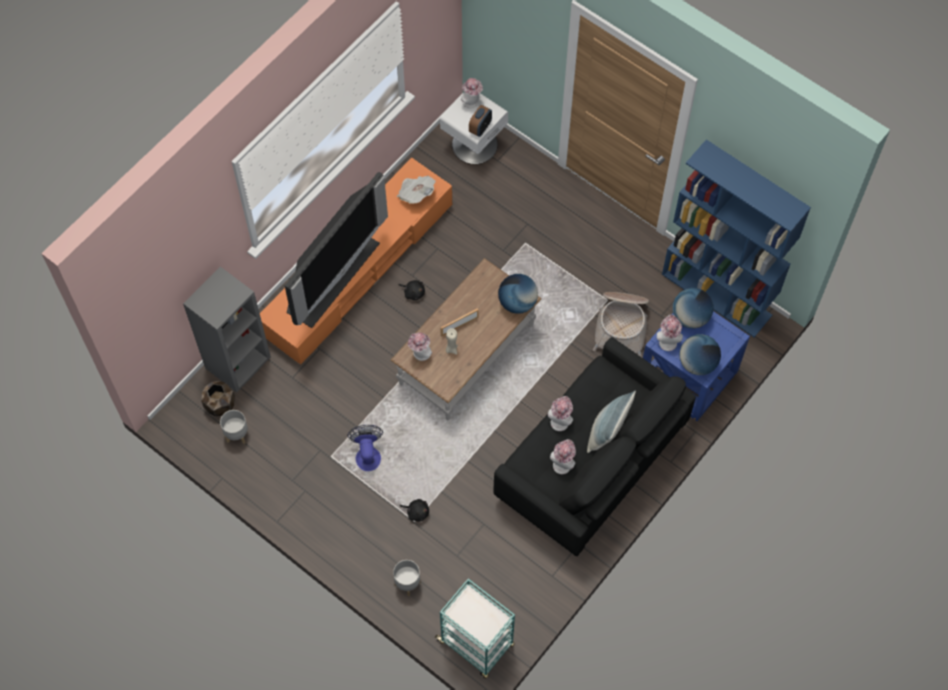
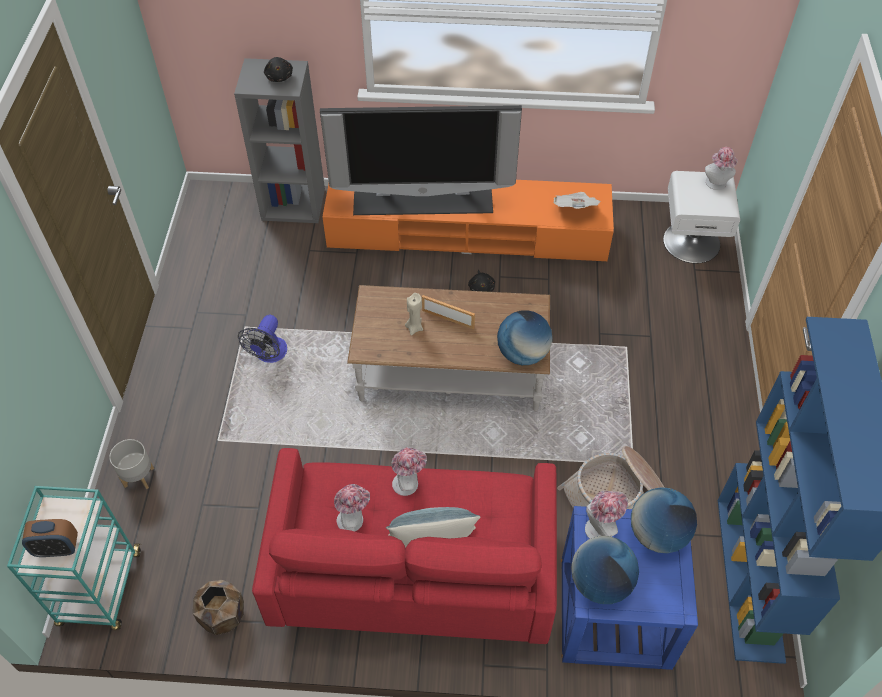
camera: 55 degrees right, 10 degrees down
brown planter [201,381,235,416] -> brown planter moved to [193,580,244,635]
grey planter [220,410,248,444] -> none
fan [347,425,383,471] -> fan turned 150 degrees clockwise [238,315,287,363]
black plush toy [400,499,429,522] -> black plush toy moved to [264,57,293,82]
hat [408,332,432,361] -> none
alarm clock [469,105,492,137] -> alarm clock moved to [22,519,78,557]
black sofa [493,337,696,556] -> red sofa [252,448,557,644]

